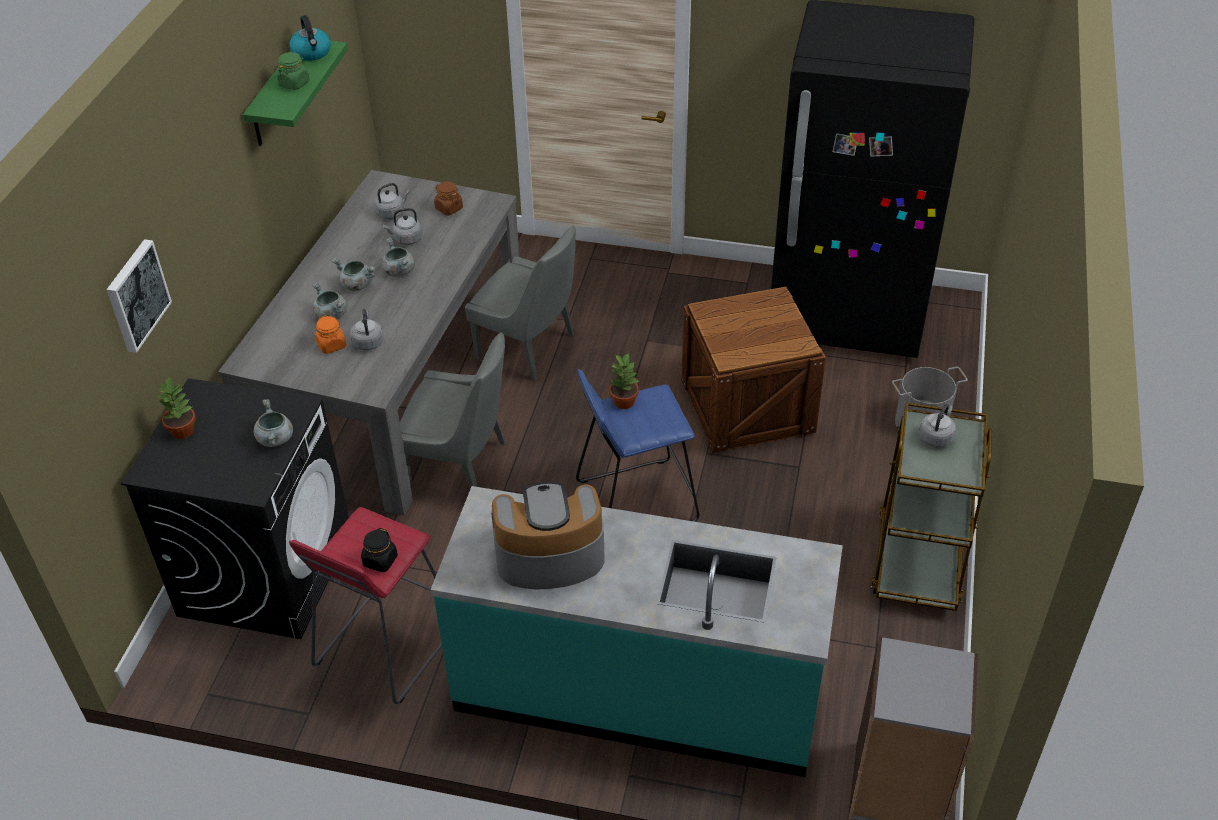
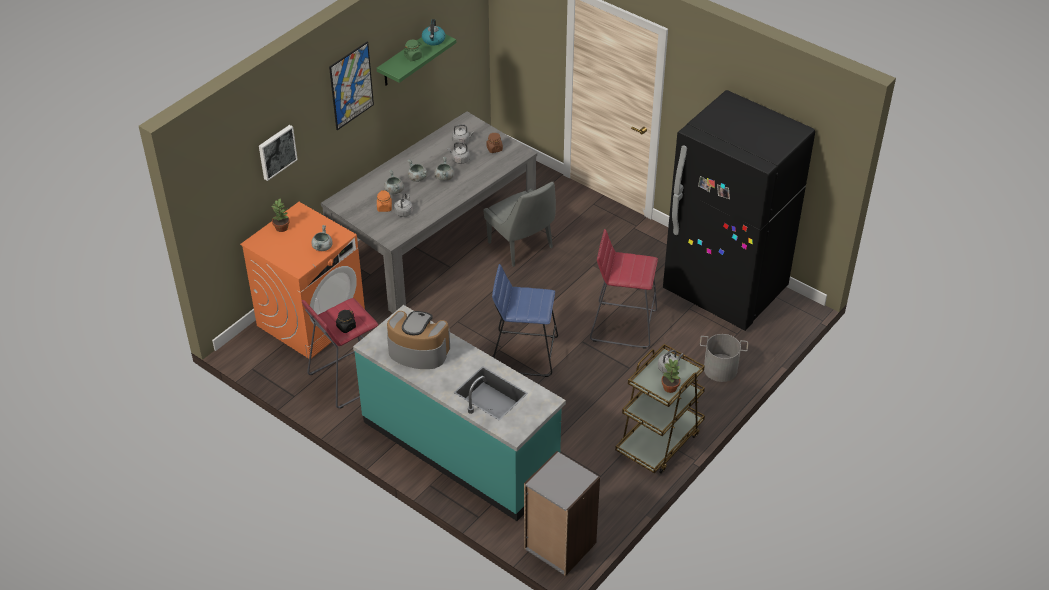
camera: 25 degrees right, 0 degrees up
black washing machine [121,378,349,639] -> orange washing machine [240,202,365,359]
grey chair [400,332,505,489] -> none
potted plant [610,353,639,409] -> potted plant moved to [661,359,680,393]
crate [681,287,826,453] -> red stool [590,229,658,348]
none -> picture [329,42,374,130]

